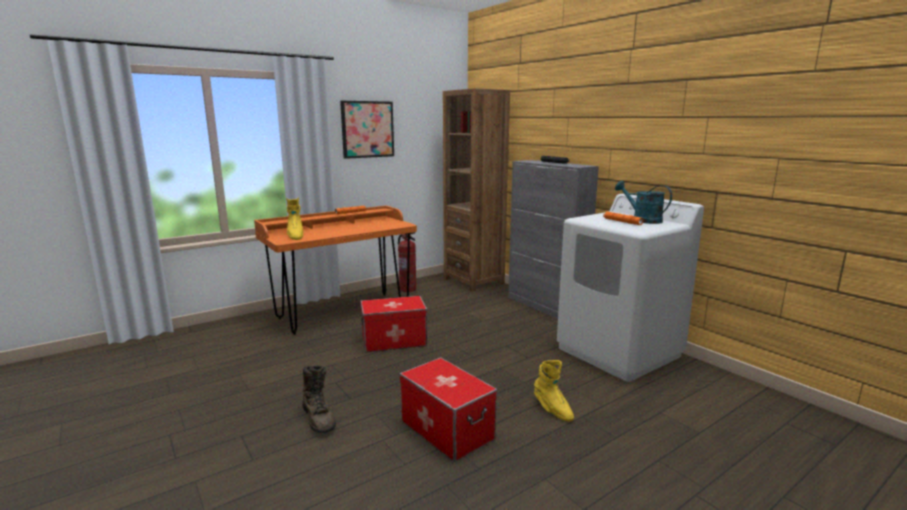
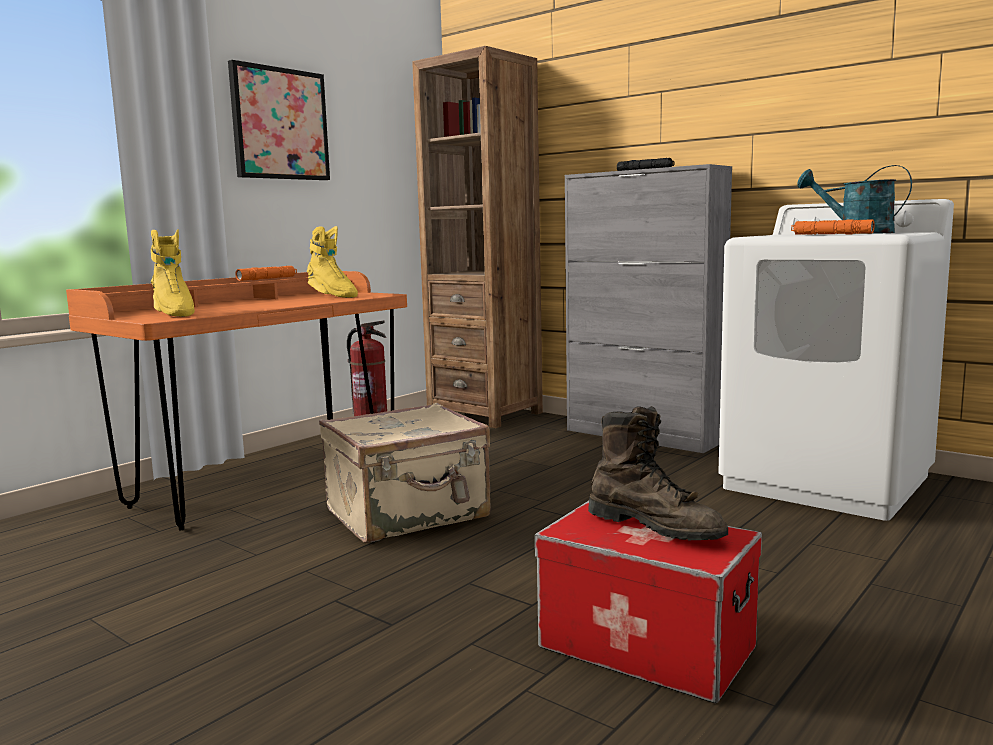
camera: 15 degrees left, 5 degrees down
brown boot [302,365,336,433] -> brown boot moved to [588,406,728,540]
storage box [360,296,427,352] -> beige suitcase [319,403,491,543]
yellow boot [534,360,574,421] -> yellow boot moved to [307,226,358,298]

